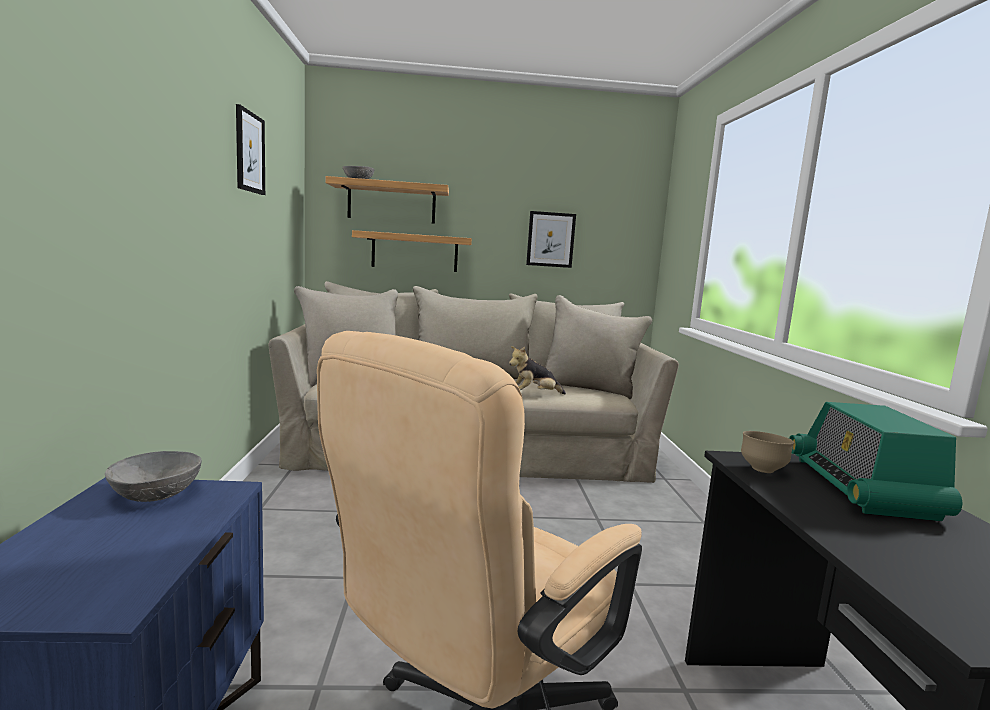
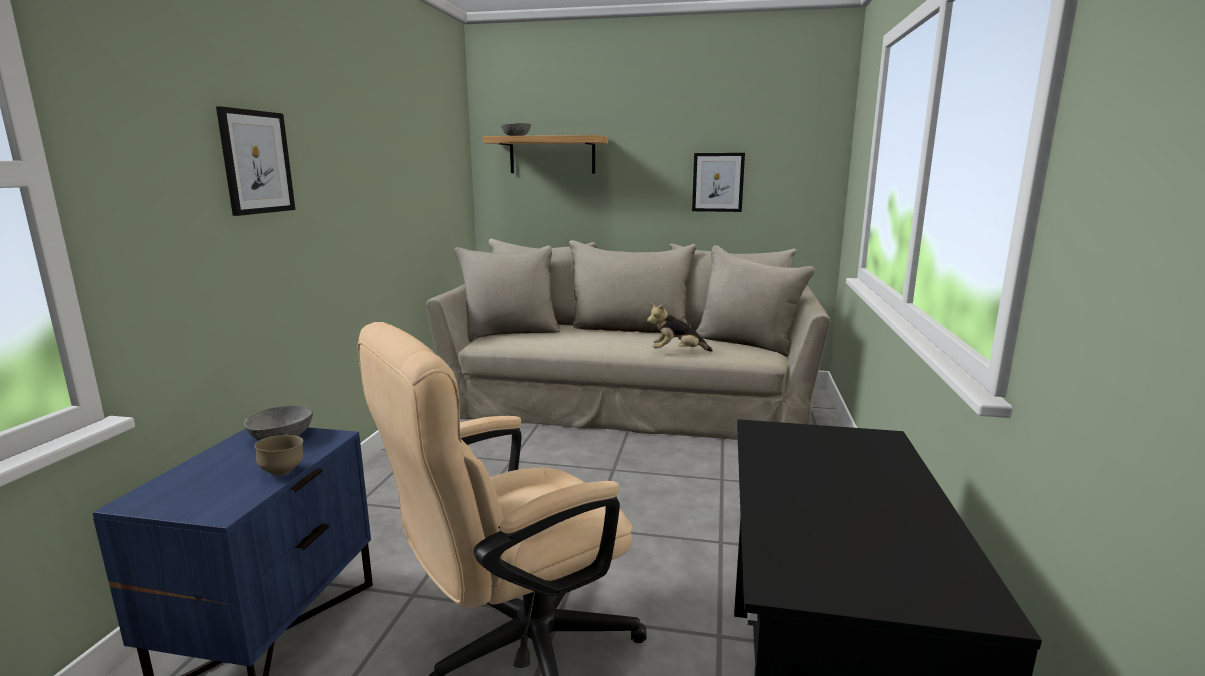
camera: 15 degrees right, 5 degrees up
picture [236,104,265,195] -> picture moved to [216,106,295,216]
shelf [352,230,472,272] -> none
brown bowl [741,431,794,473] -> brown bowl moved to [255,435,303,476]
radio [789,402,962,521] -> none

